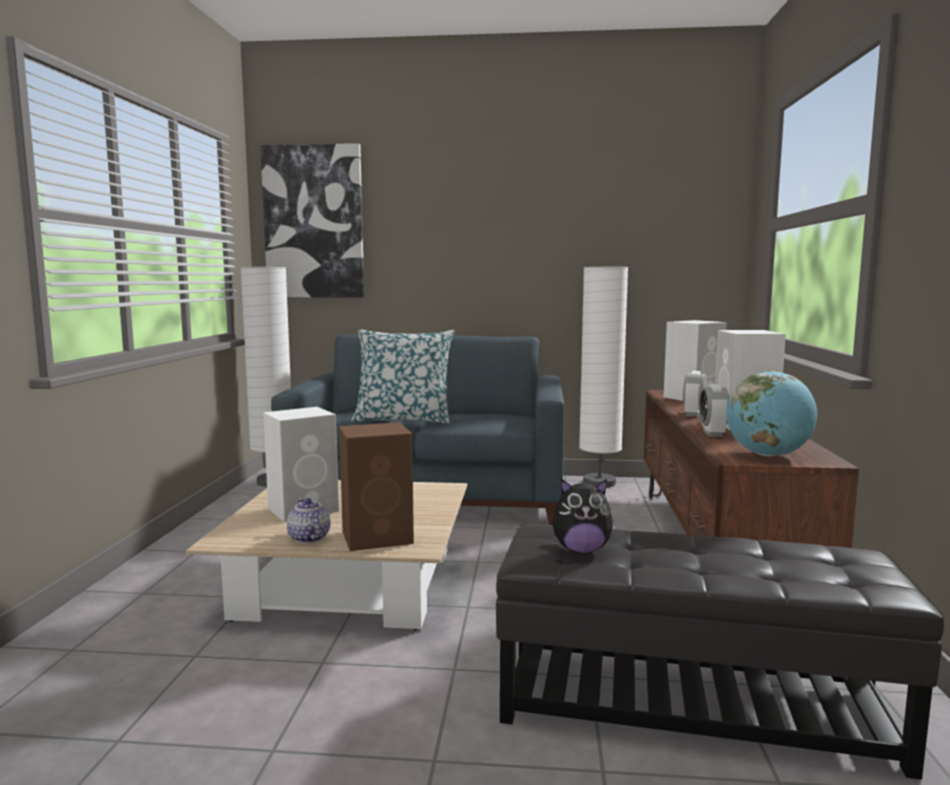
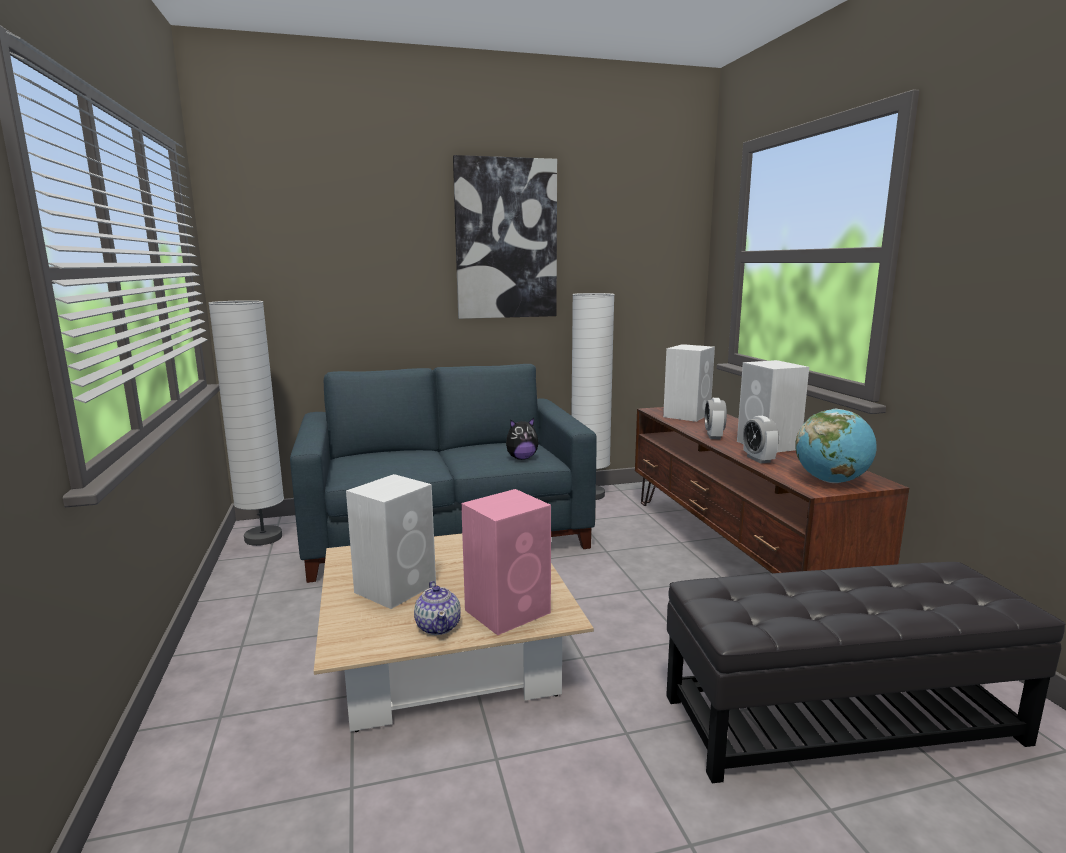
camera: 20 degrees left, 5 degrees up
picture [260,143,364,298] -> picture moved to [453,155,557,319]
teapot [287,498,330,543] -> teapot turned 150 degrees counterclockwise [414,581,461,635]
brown speaker [339,422,414,551] -> pink speaker [461,489,551,635]
pillow [351,329,455,424] -> none
plush toy [552,479,615,554] -> plush toy moved to [506,418,539,460]

